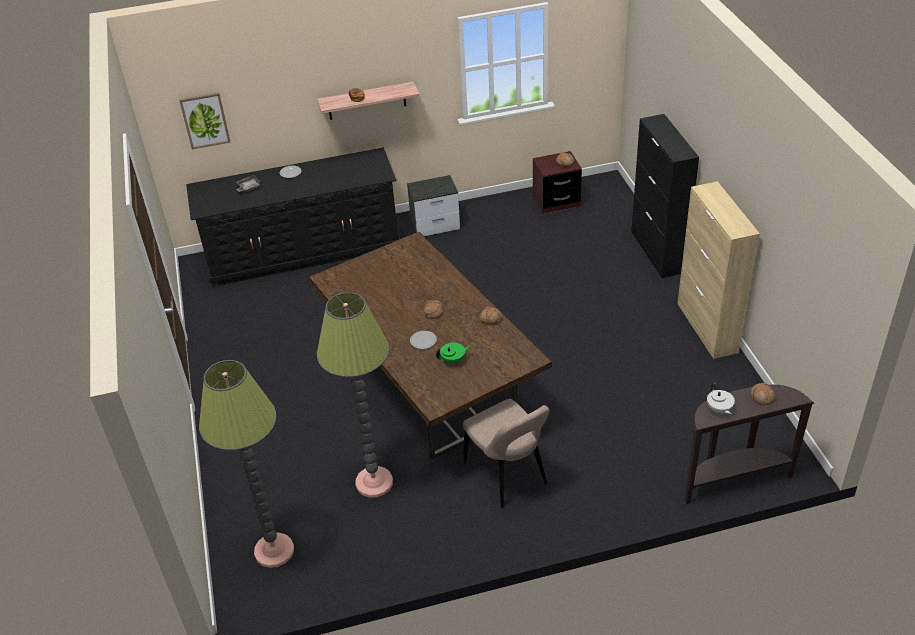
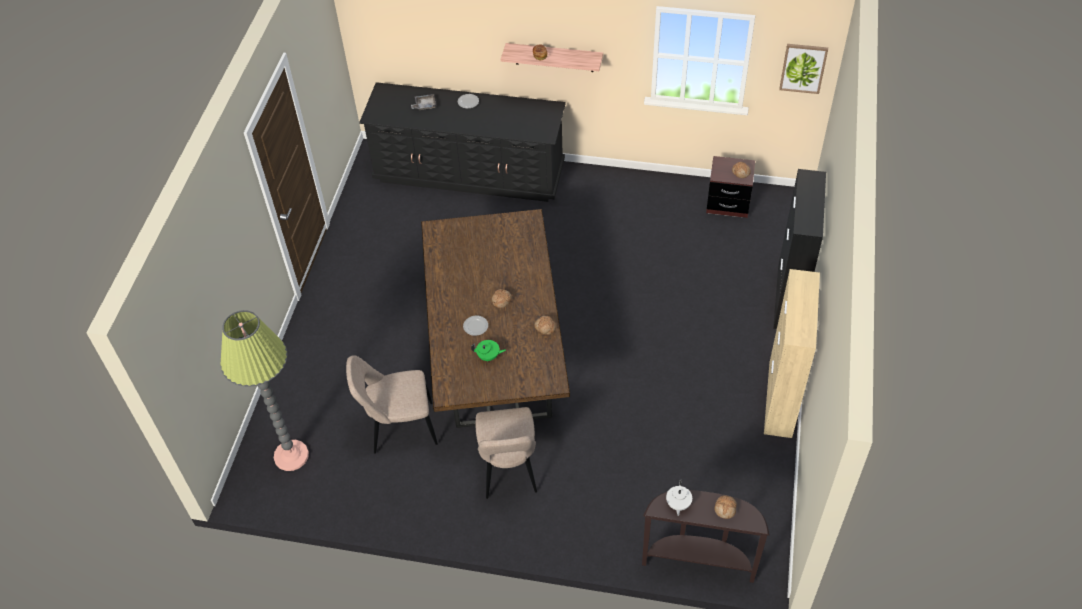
camera: 25 degrees right, 10 degrees up
picture [179,92,231,149] -> picture moved to [779,44,828,94]
floor lamp [317,292,393,498] -> beige chair [346,355,438,454]
nightstand [407,175,460,236] -> none

